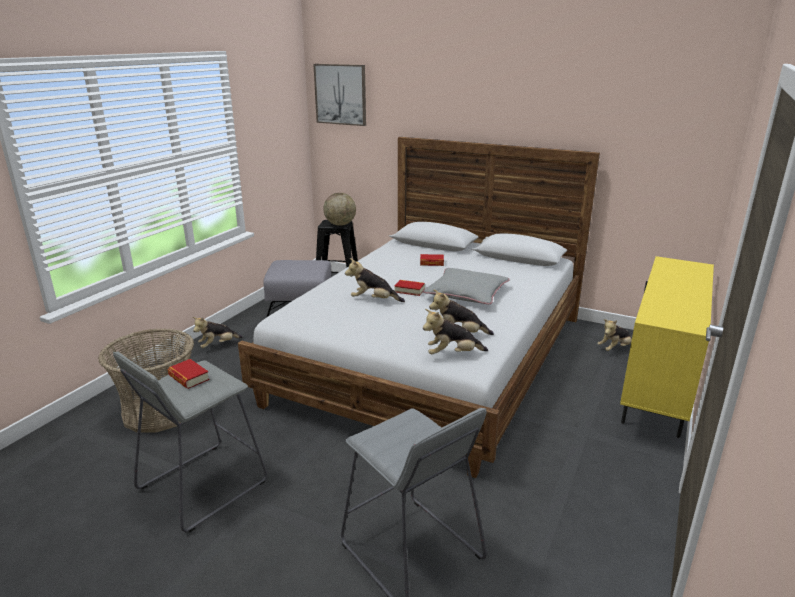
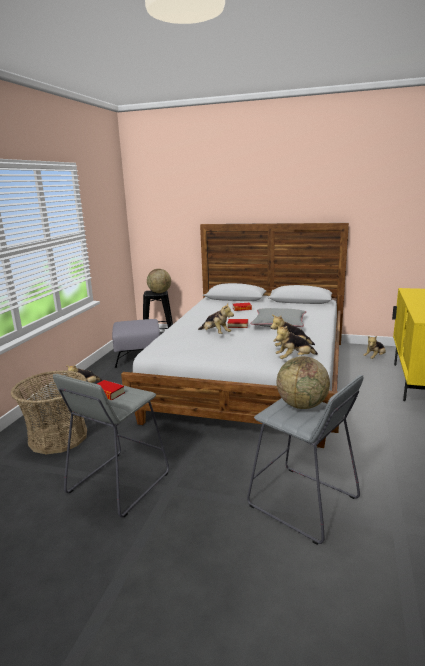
camera: 10 degrees left, 5 degrees down
picture [313,64,366,126] -> none
plush toy [345,258,405,302] -> plush toy turned 135 degrees counterclockwise [198,304,234,334]
none -> globe [277,356,330,409]

